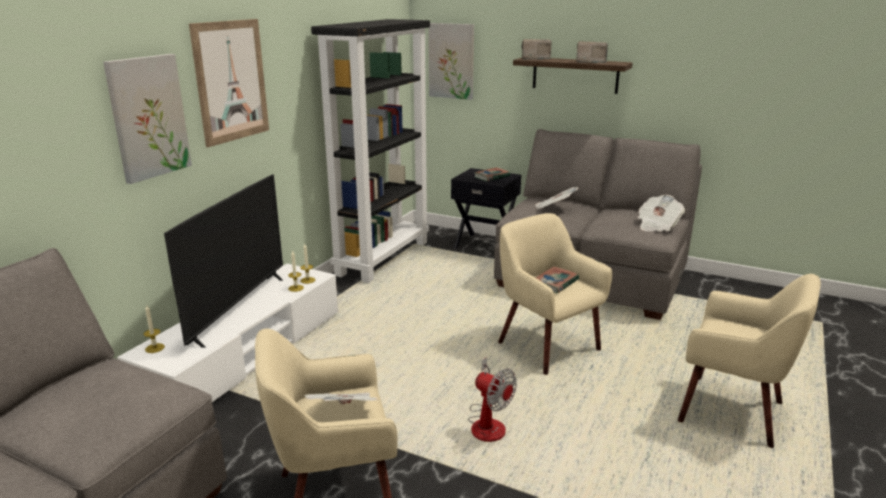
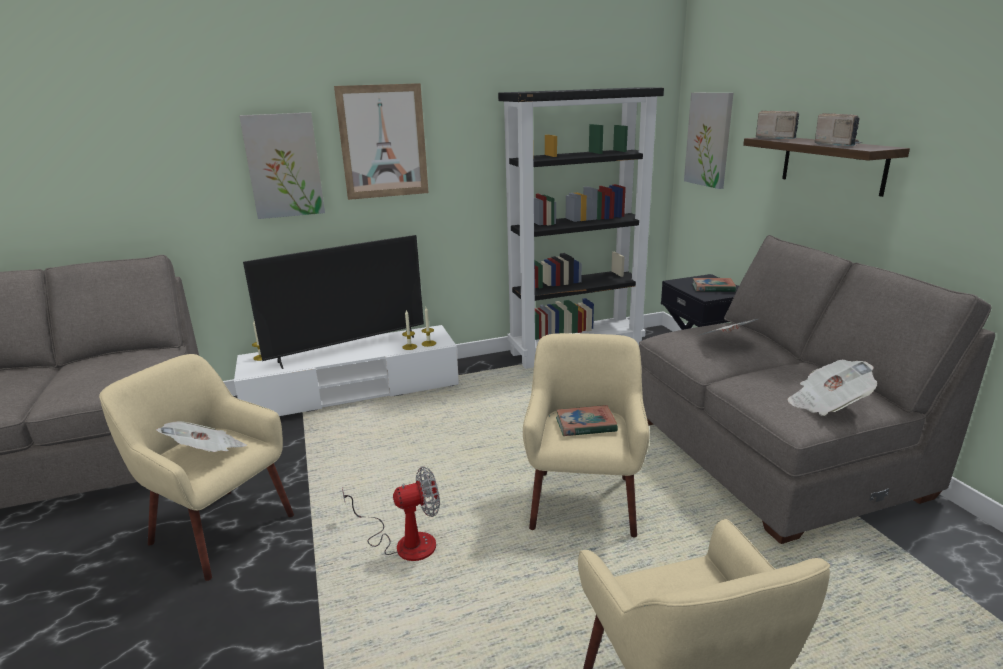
camera: 45 degrees right, 0 degrees up
fan [468,357,517,442] -> fan turned 105 degrees counterclockwise [342,467,440,561]

